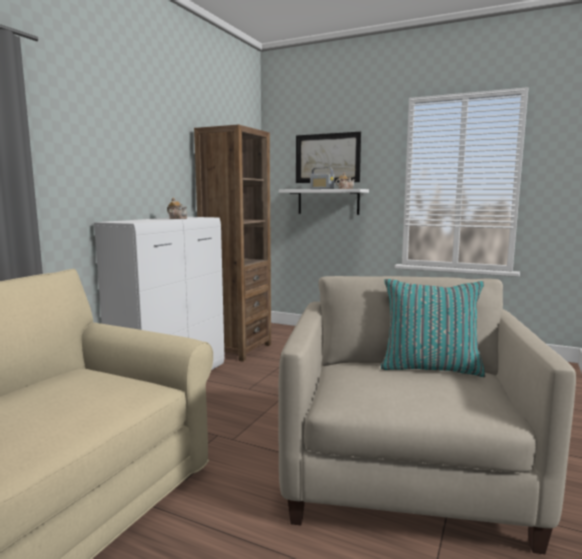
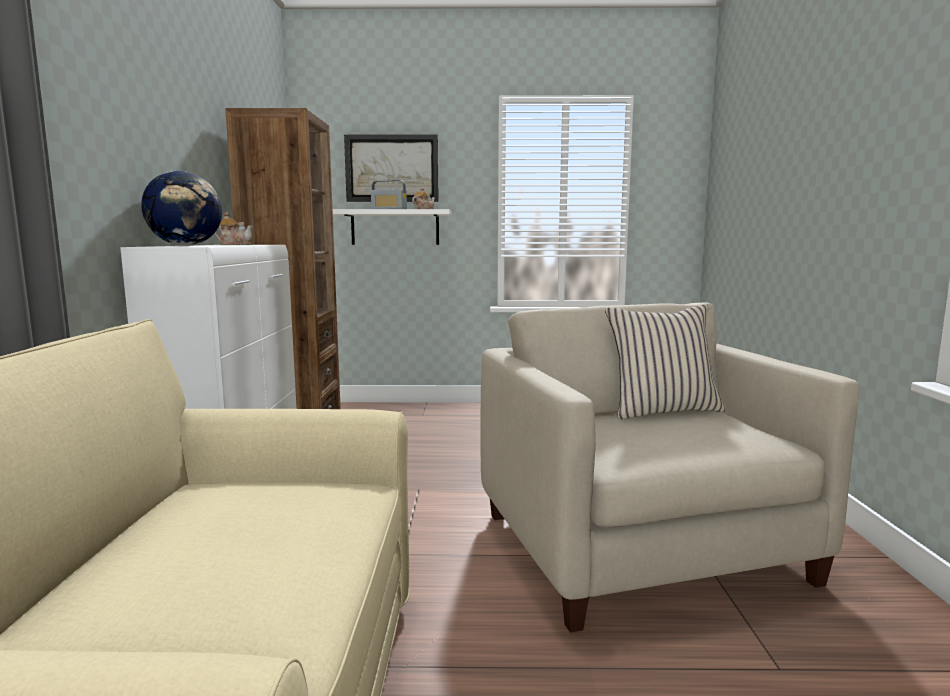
camera: 25 degrees left, 0 degrees up
turquoise pillow [381,279,486,377] -> beige pillow [605,304,725,419]
none -> globe [141,171,222,246]

